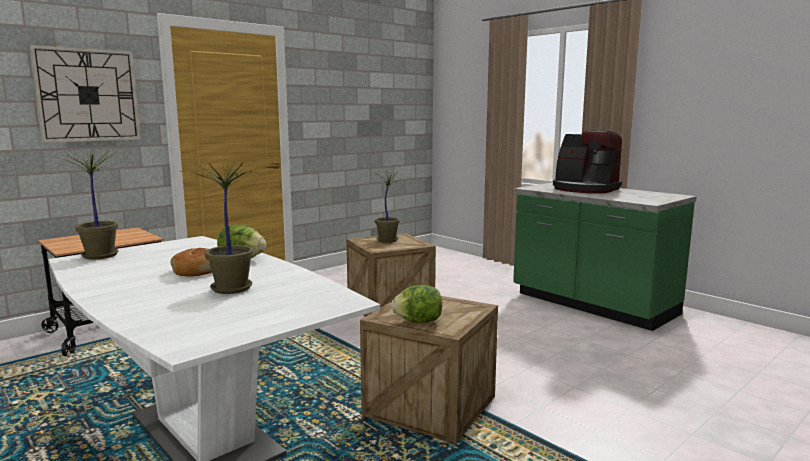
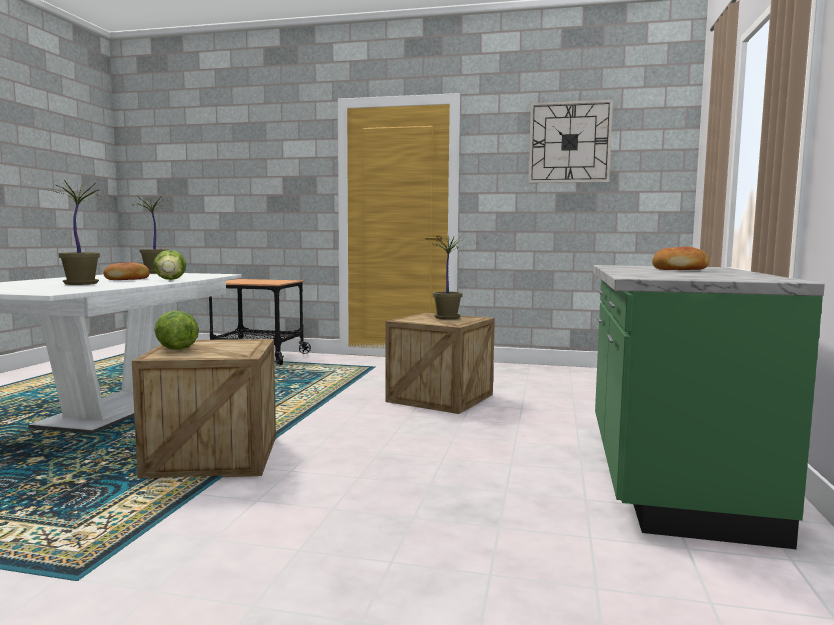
camera: 55 degrees right, 5 degrees down
wall clock [29,45,141,143] -> wall clock moved to [528,99,613,183]
coffee machine [553,130,622,194] -> bread [652,246,709,270]

